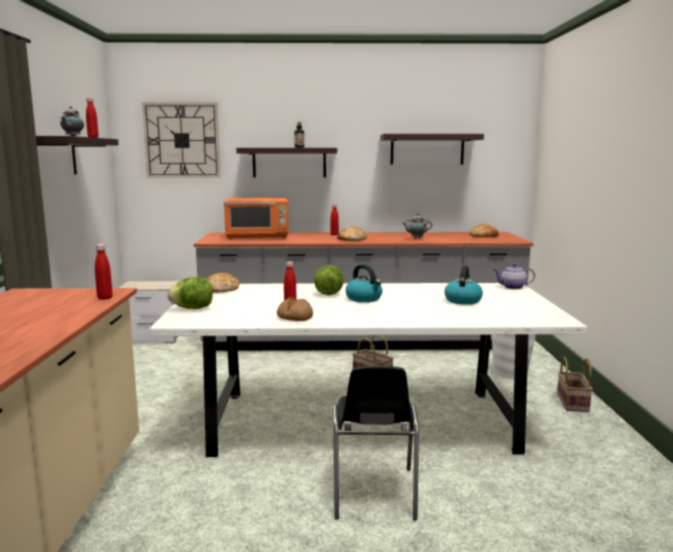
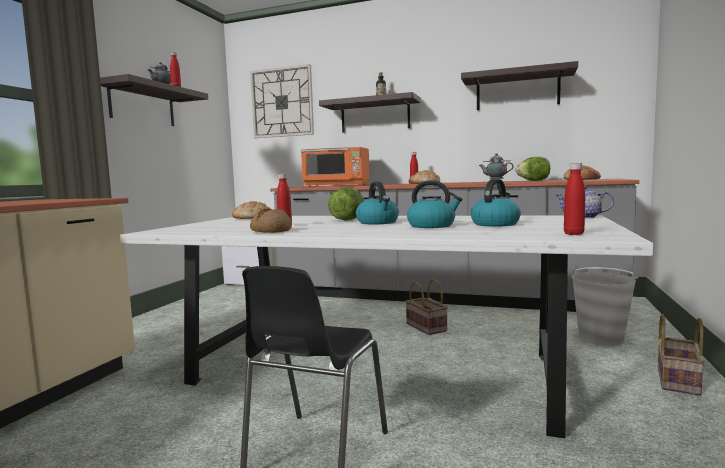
camera: 20 degrees right, 5 degrees down
red bottle [95,244,113,300] -> red bottle moved to [564,163,585,235]
lettuce [167,277,213,309] -> lettuce moved to [516,157,550,181]
none -> kettle [407,180,462,228]

